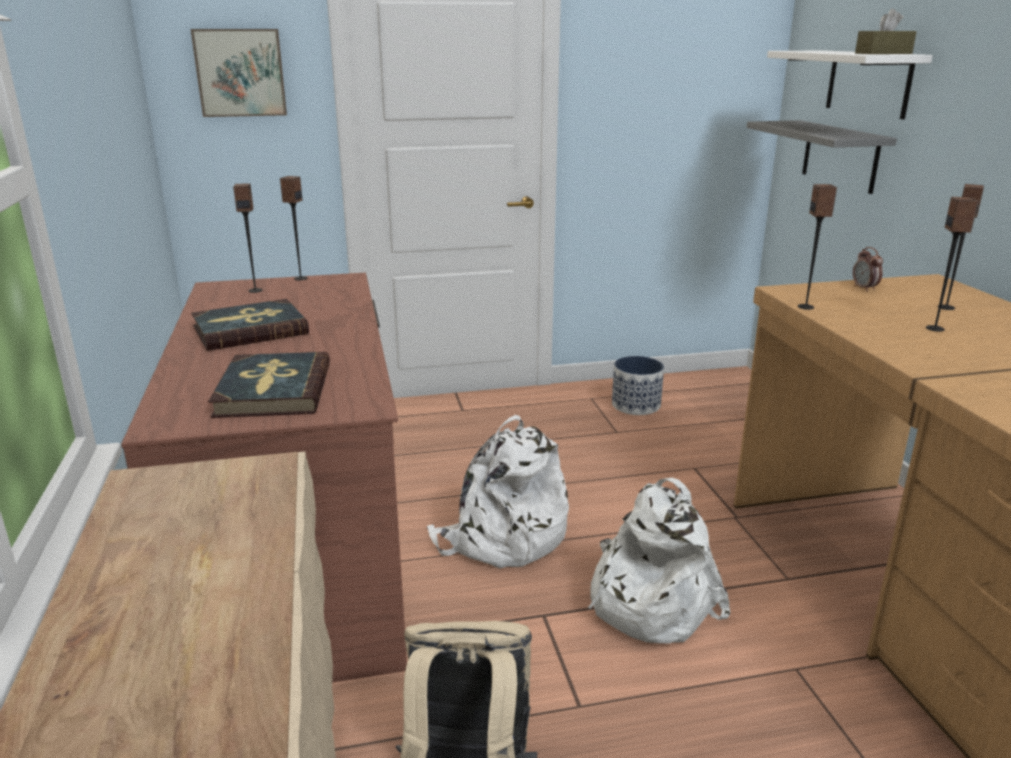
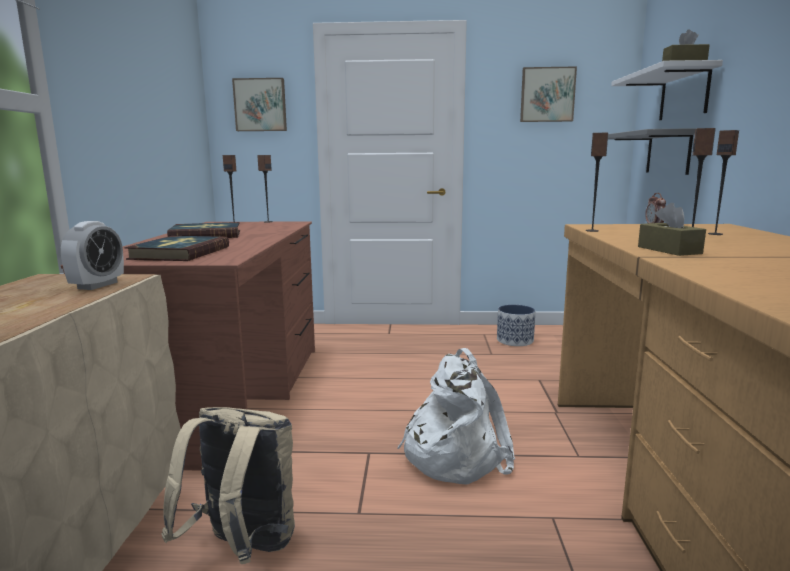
camera: 15 degrees right, 10 degrees down
white backpack [427,415,569,569] -> none
none -> alarm clock [61,221,124,290]
none -> picture [520,66,577,122]
none -> brown tissue box [638,203,706,256]

